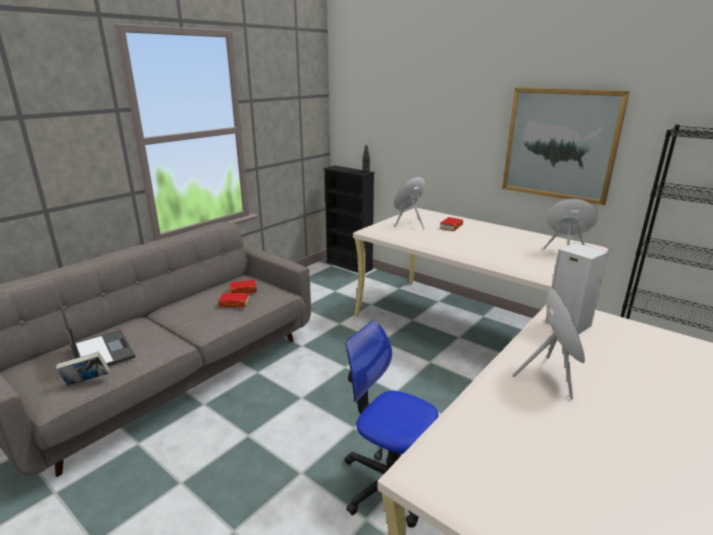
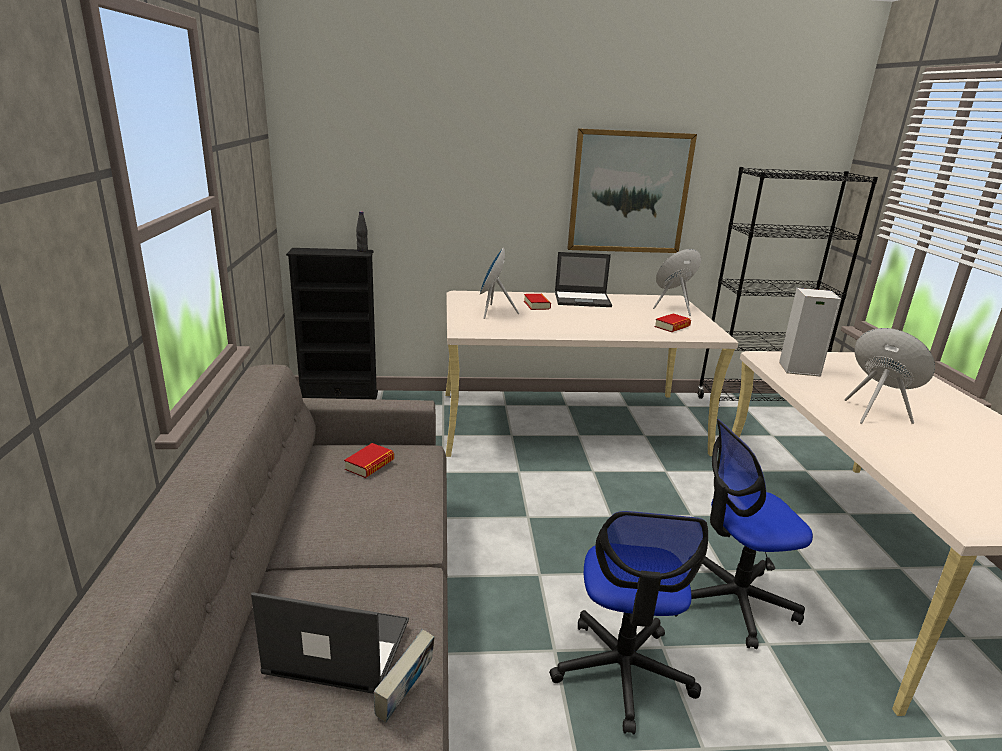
camera: 45 degrees left, 0 degrees up
book [218,293,250,307] -> book moved to [655,314,691,332]
none -> office chair [549,511,708,734]
none -> laptop [555,252,612,307]

